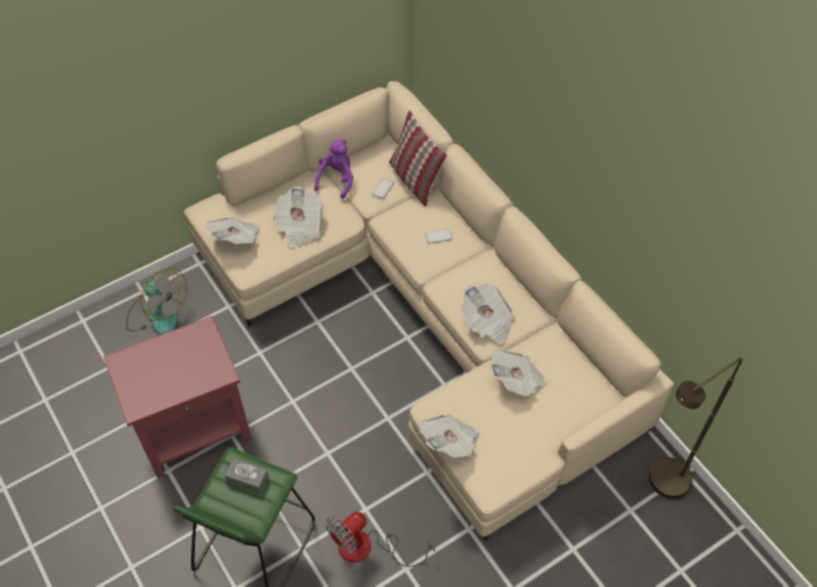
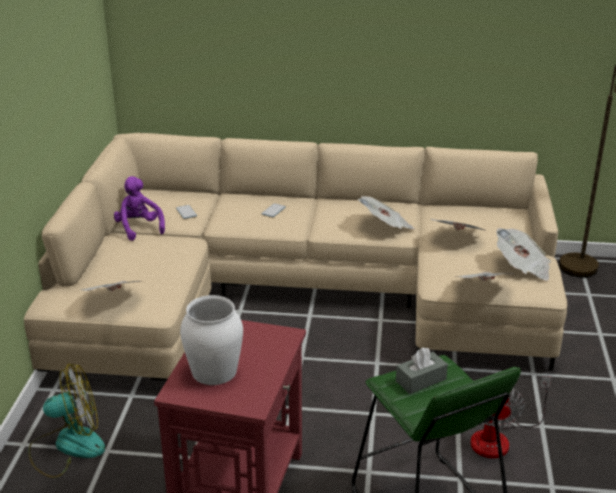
camera: 50 degrees left, 25 degrees down
newspaper [273,186,324,248] -> newspaper moved to [496,228,551,281]
pillow [389,110,447,207] -> none
none -> white vase [180,295,243,385]

